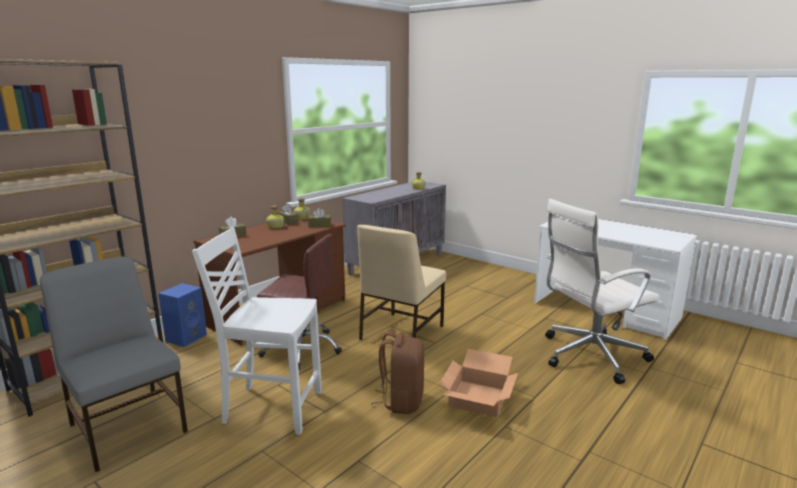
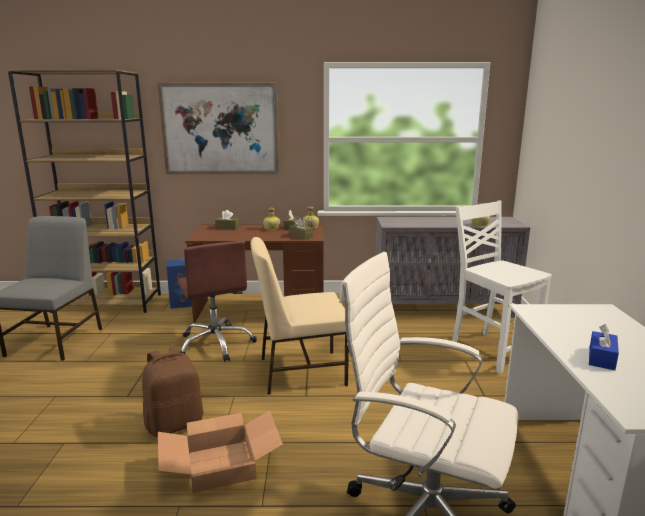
camera: 50 degrees right, 0 degrees up
white chair [192,227,322,435] -> white chair moved to [452,201,552,374]
none -> picture [158,83,279,174]
none -> blue tissue box [589,324,619,370]

